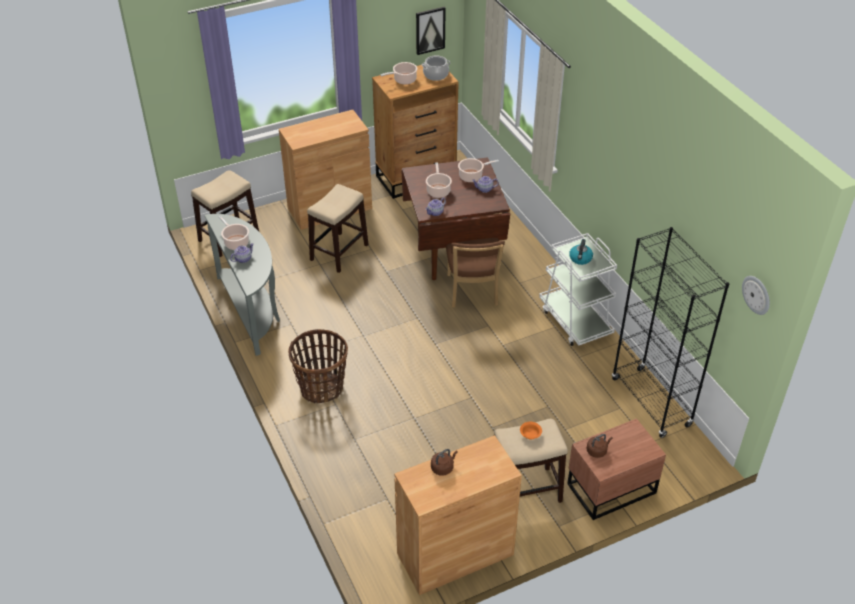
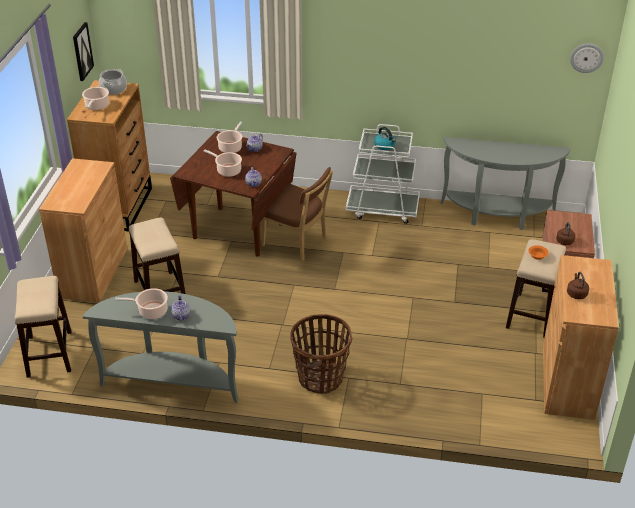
camera: 55 degrees left, 5 degrees down
black bookcase [612,227,729,438] -> grey console table [441,137,570,230]

